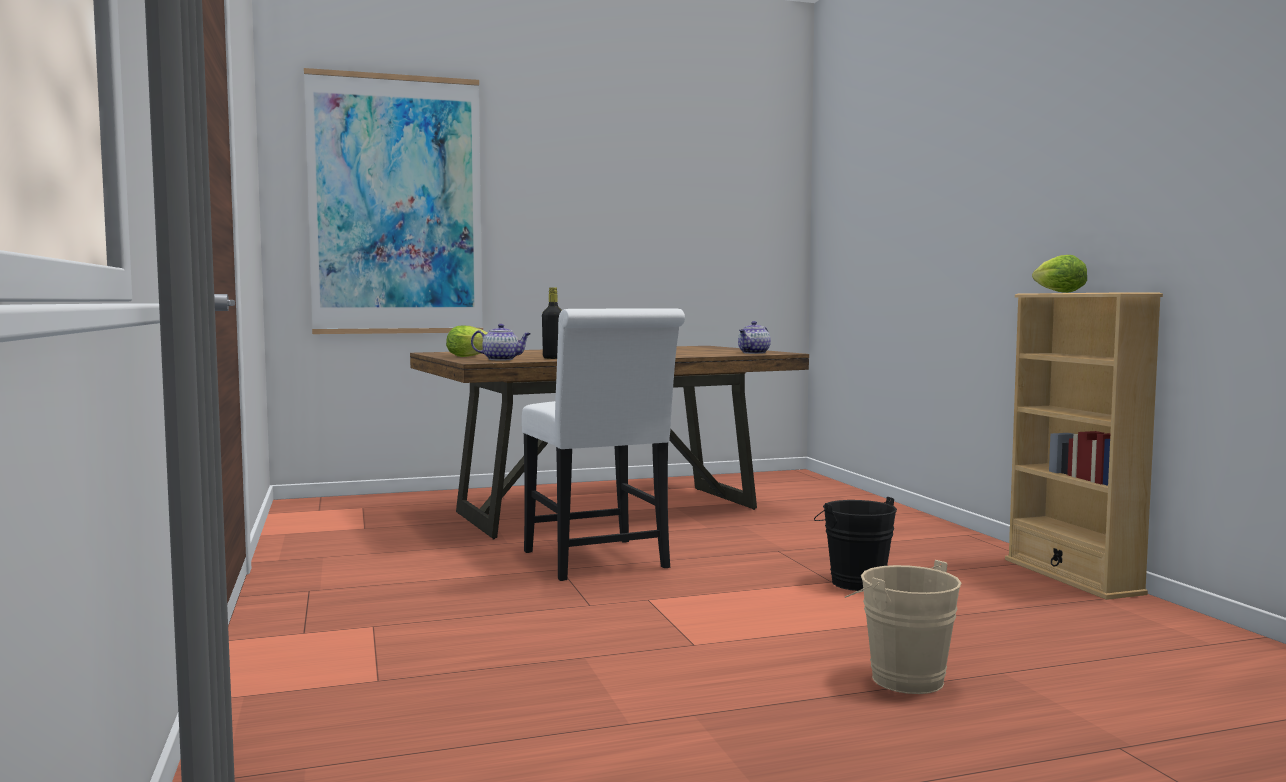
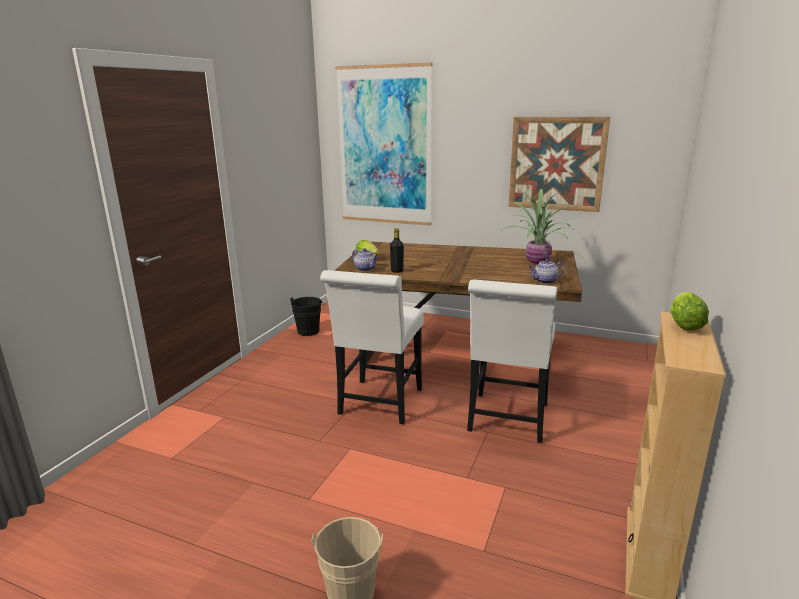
camera: 40 degrees right, 15 degrees up
black bucket [814,497,897,591] -> black bucket moved to [290,297,325,336]
none -> white chair [467,280,557,443]
none -> potted plant [501,189,574,264]
none -> picture [509,117,610,212]

